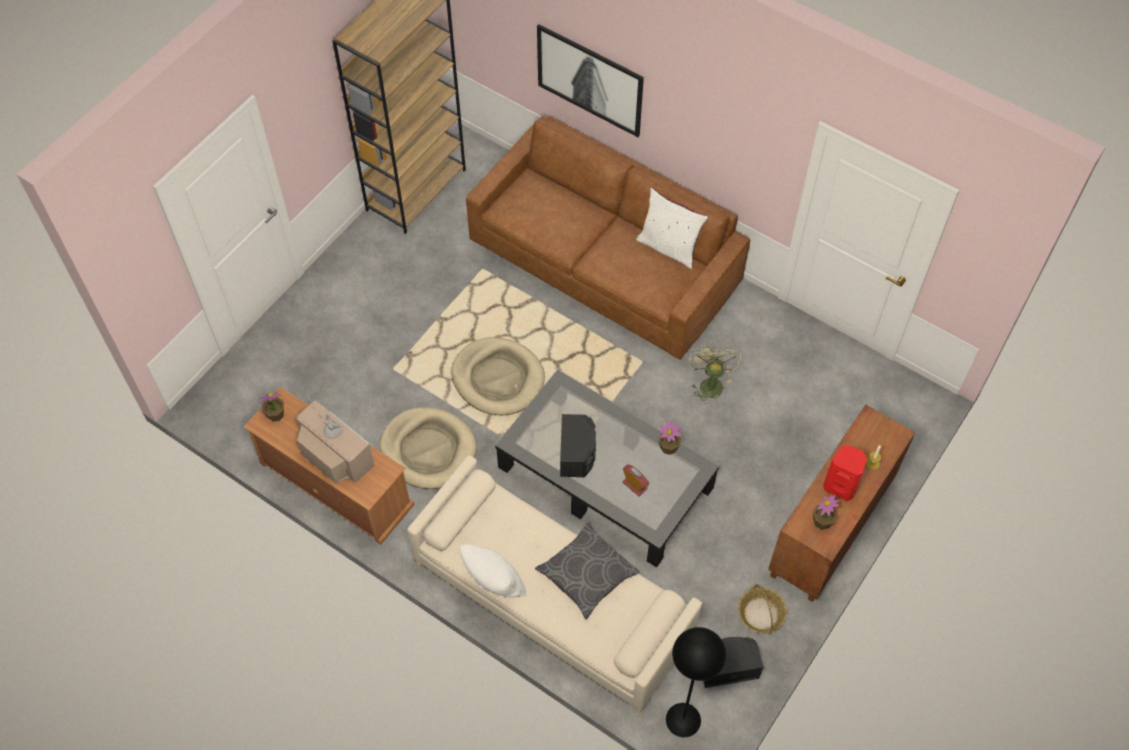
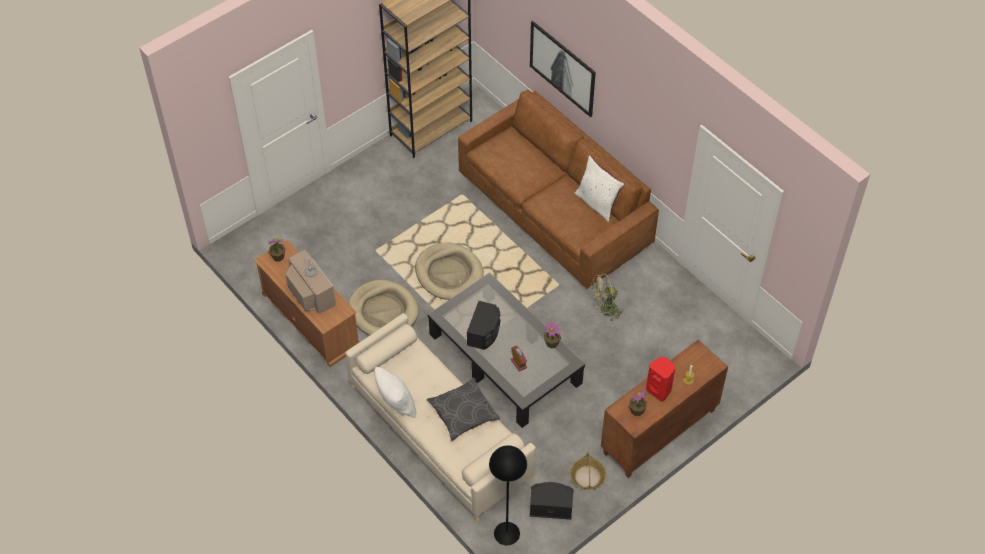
camera: 15 degrees right, 5 degrees down
green fan [688,344,741,404] -> green fan turned 120 degrees counterclockwise [591,273,624,321]

